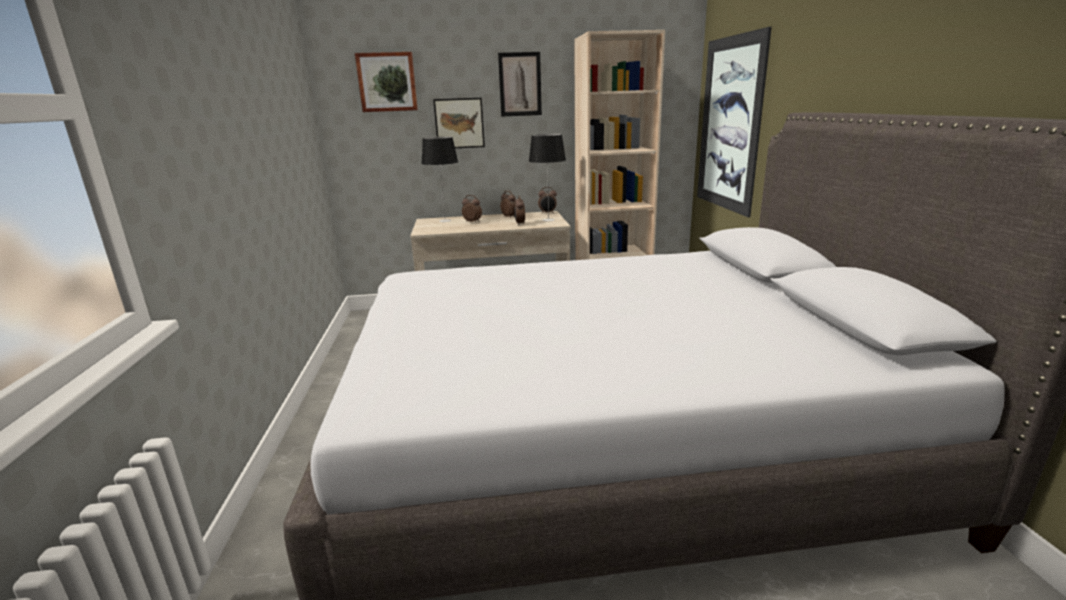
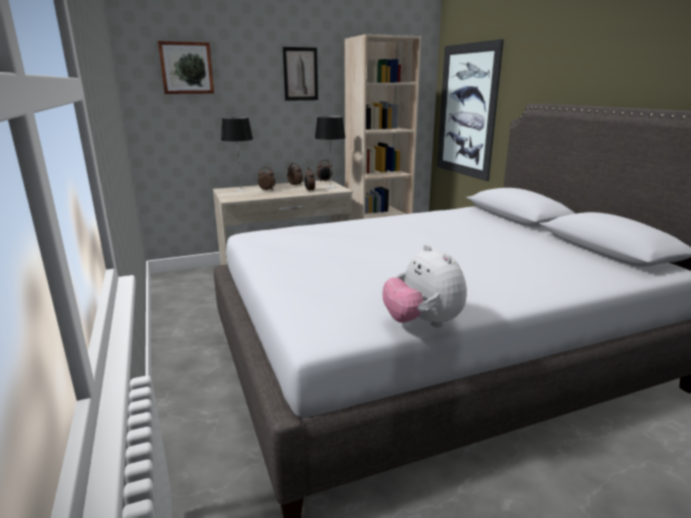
camera: 15 degrees left, 0 degrees up
picture [433,98,485,148] -> none
none -> plush toy [383,244,466,328]

